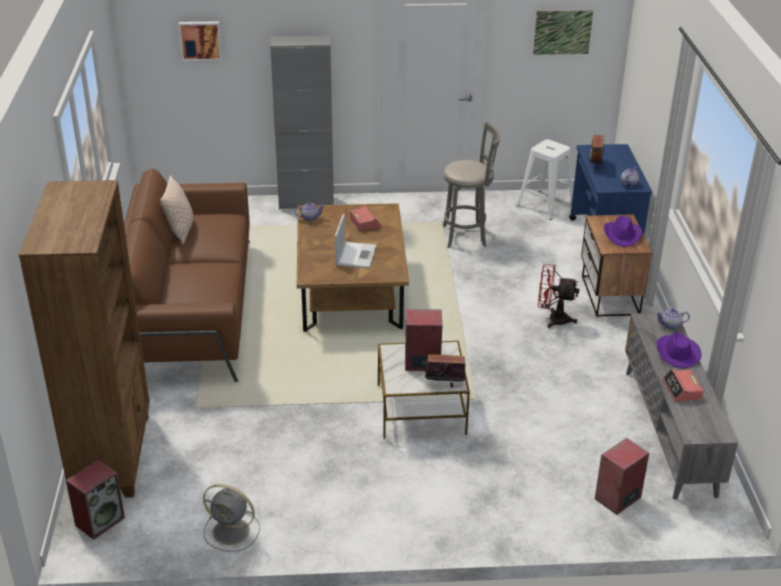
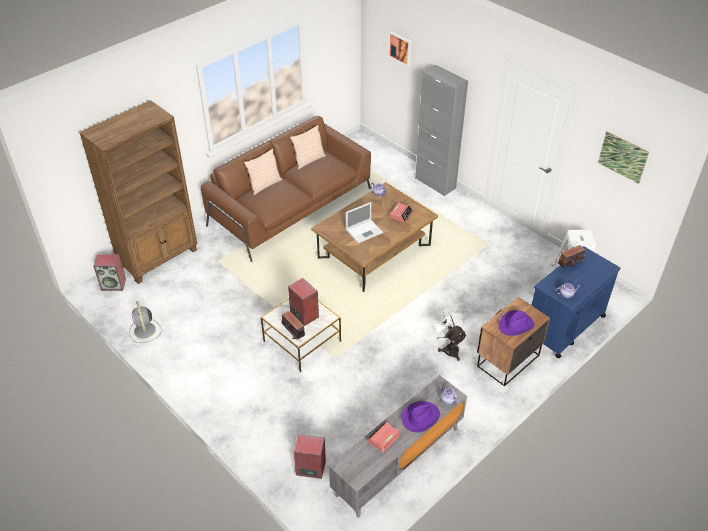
camera: 50 degrees right, 10 degrees up
grey stool [443,122,500,248] -> none
red fan [538,264,579,328] -> white fan [431,309,467,361]
none -> beige pillow [244,149,282,195]

